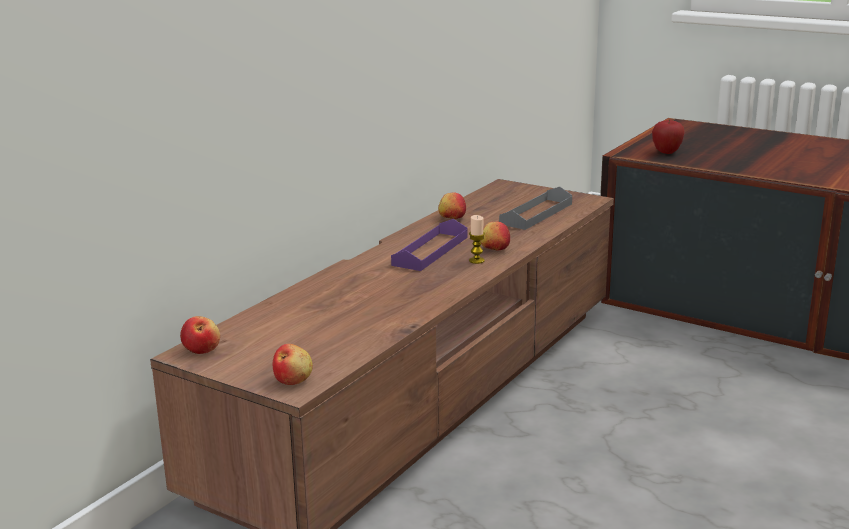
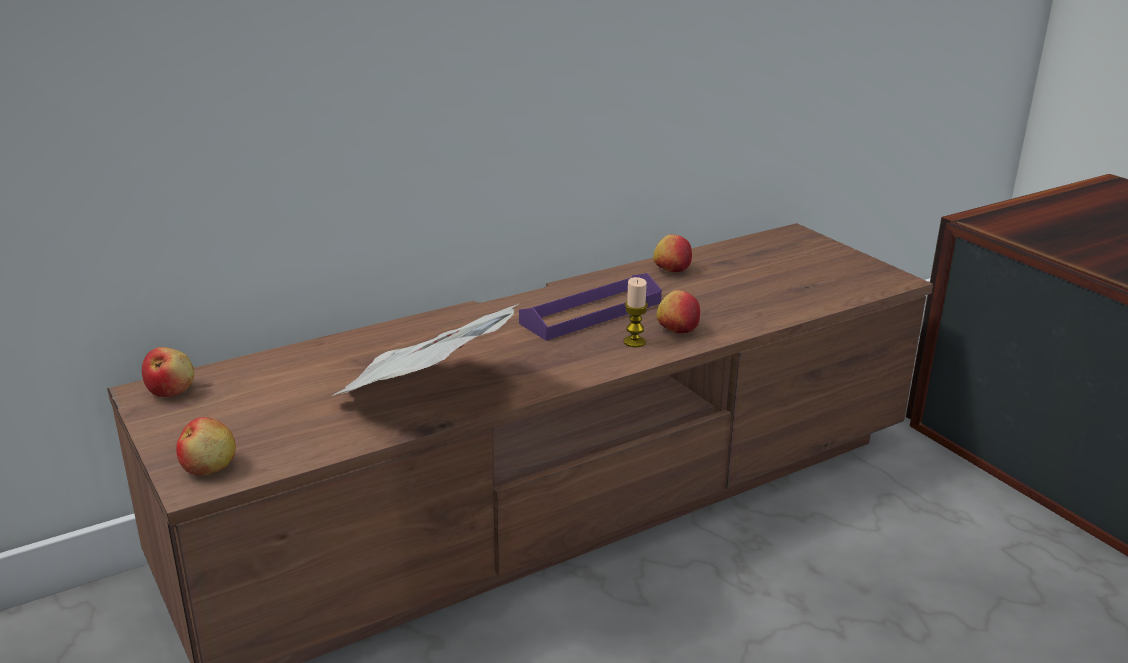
camera: 25 degrees right, 5 degrees up
grey tray [499,187,572,230] -> none
apple [652,119,685,154] -> none
none -> newspaper [332,304,519,396]

